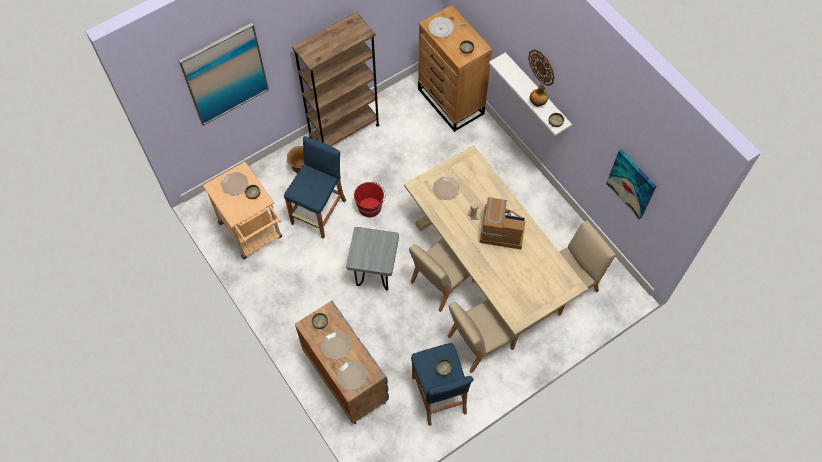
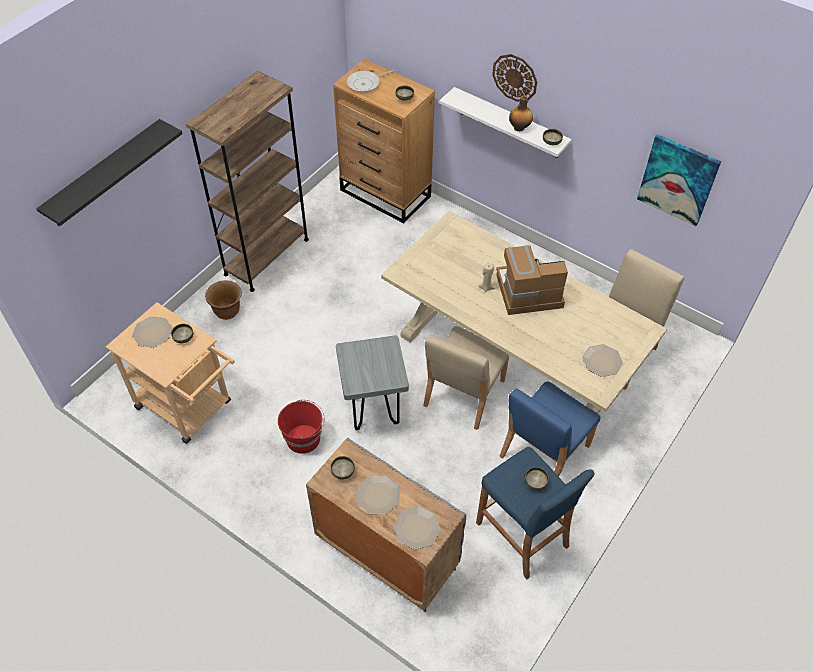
camera: 20 degrees left, 10 degrees down
picture [179,23,269,126] -> black shelf [37,119,182,226]
blue stool [284,136,346,239] -> none
red bucket [354,182,385,217] -> red bucket moved to [278,400,324,454]
plate [433,177,459,200] -> plate moved to [583,344,623,377]
beige chair [448,299,519,373] -> blue chair [499,381,600,477]

